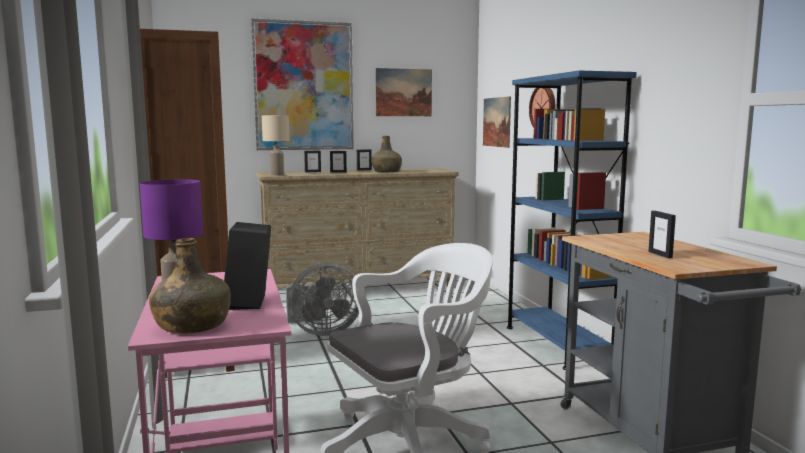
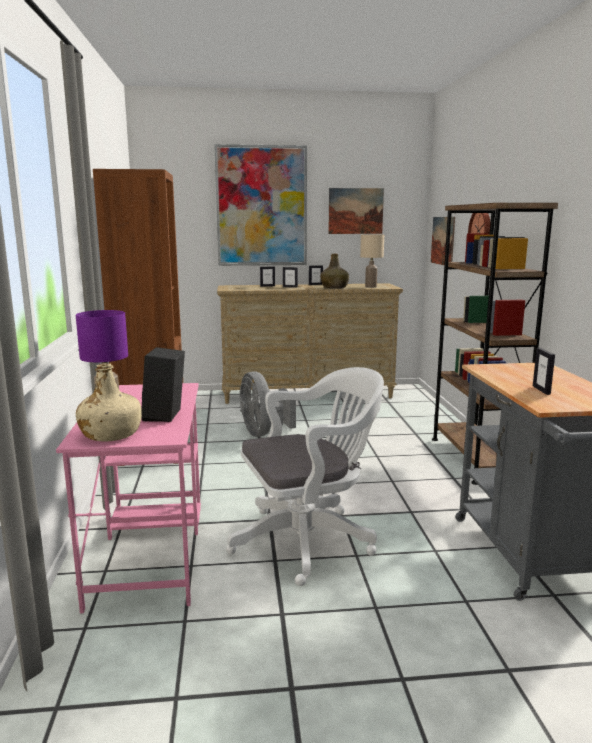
camera: 10 degrees right, 5 degrees up
green bottle [149,238,231,333] -> beige bottle [76,363,142,442]
beige table lamp [262,115,290,175] -> beige table lamp moved to [360,234,384,288]
grey fan [286,263,359,336] -> grey fan turned 75 degrees clockwise [239,372,296,437]
blue bookcase [507,70,637,370] -> brown bookcase [432,203,558,485]

